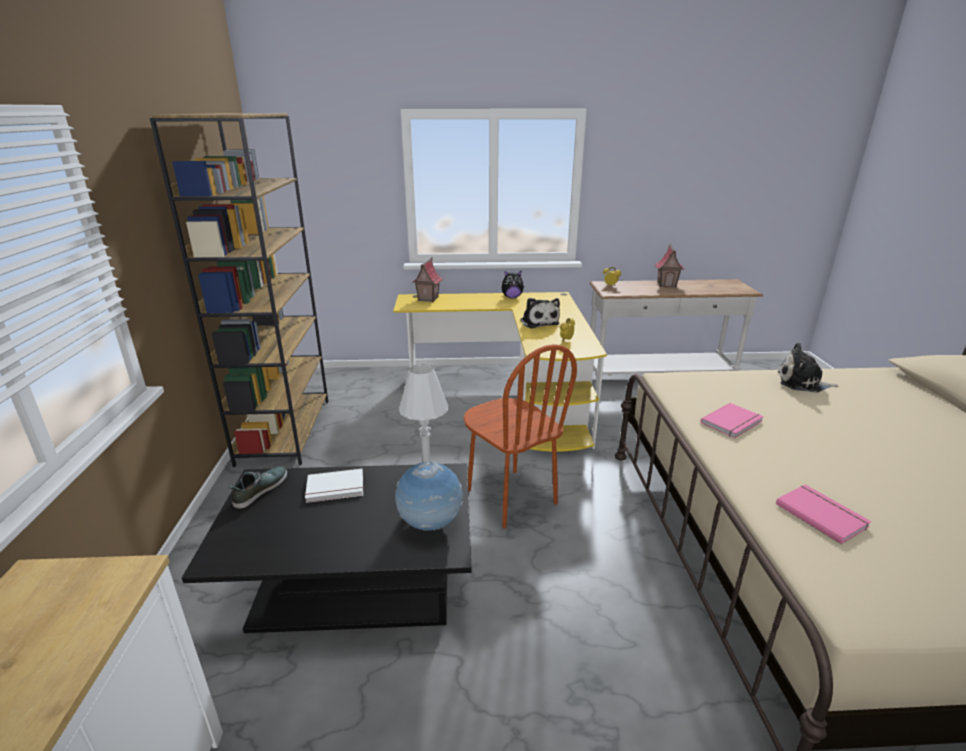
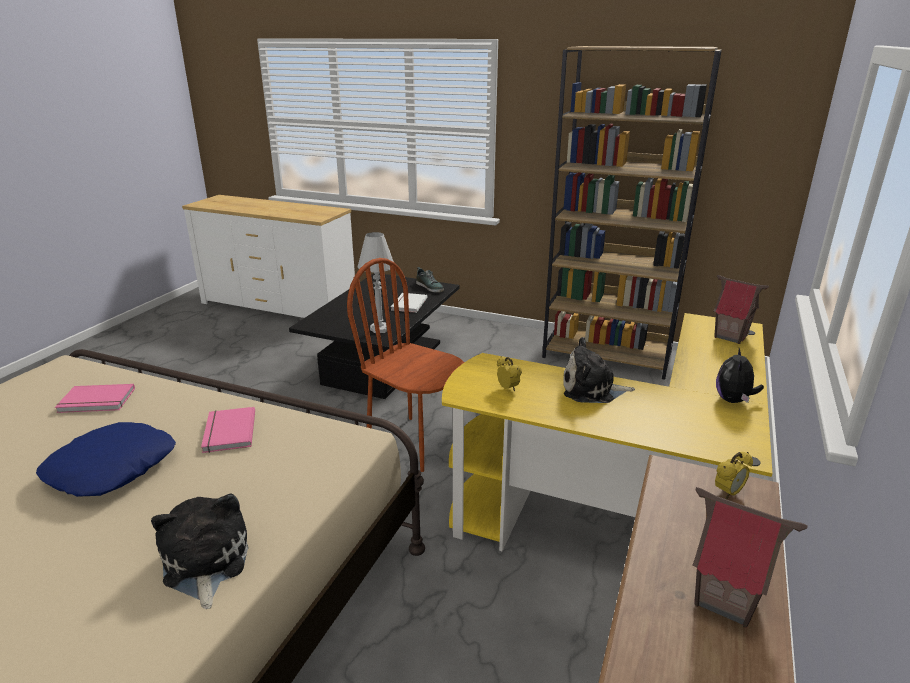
camera: 115 degrees right, 0 degrees up
globe [395,461,463,530] -> none
brown chair [464,344,577,528] -> brown chair turned 45 degrees clockwise [347,258,464,472]
plush toy [778,343,838,393] -> plush toy turned 60 degrees counterclockwise [151,493,249,609]
none -> blue pillow [36,422,176,497]

